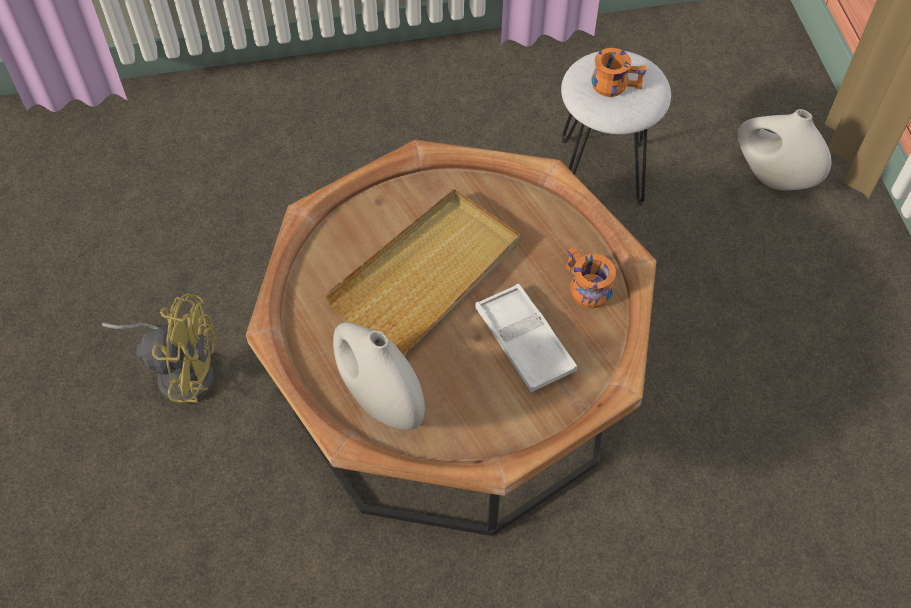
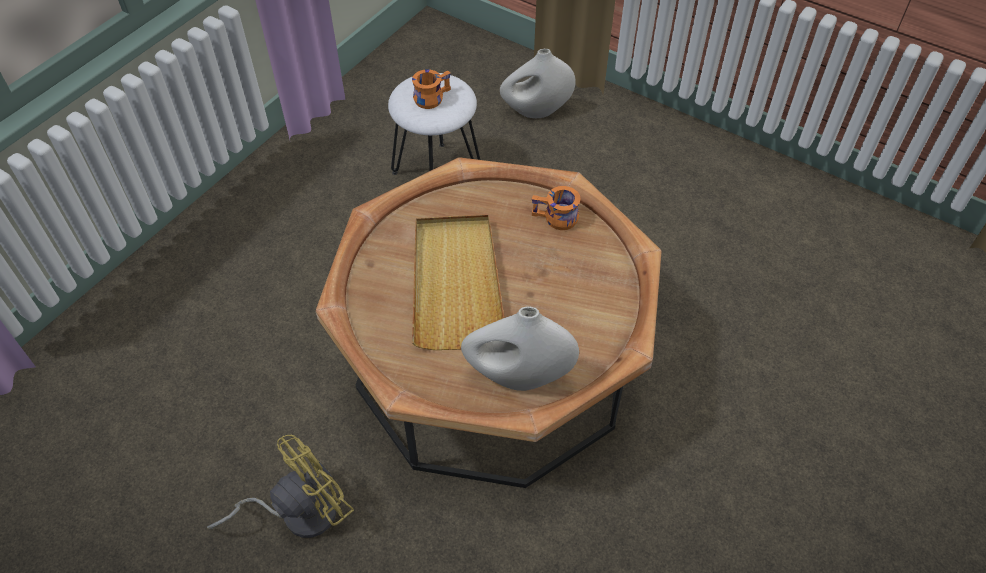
camera: 45 degrees left, 5 degrees down
white tray [475,284,577,392] -> none

